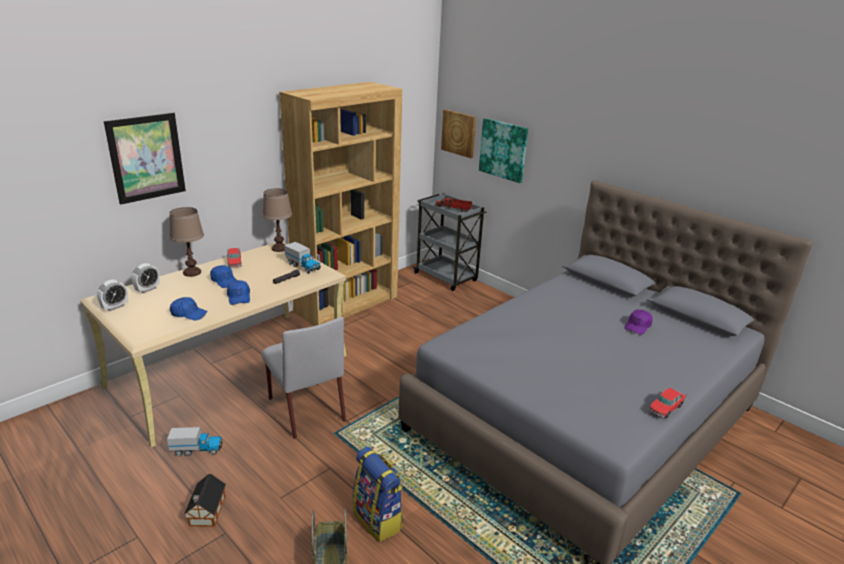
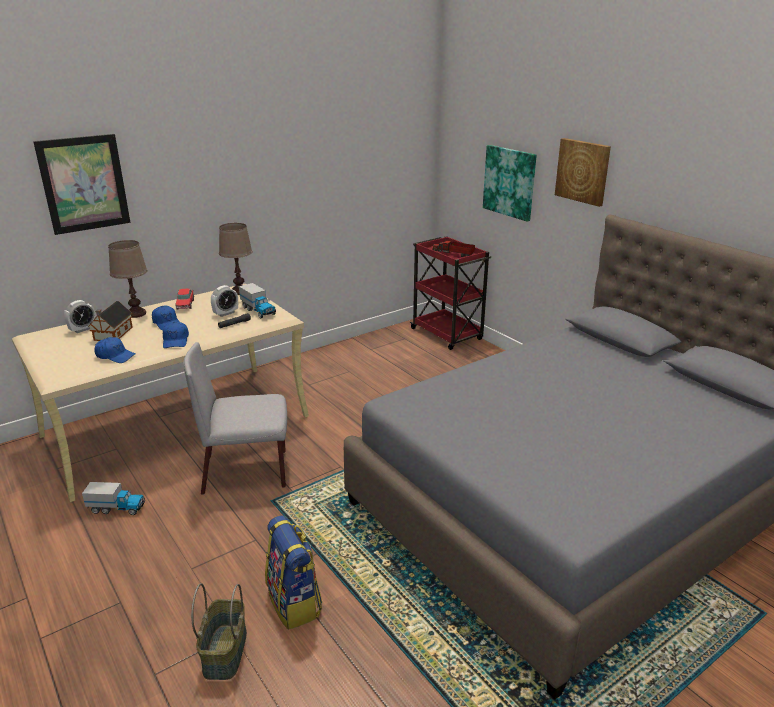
camera: 10 degrees right, 0 degrees up
alarm clock [97,280,128,311] -> alarm clock moved to [211,285,238,317]
toy house [184,474,226,527] -> toy house moved to [88,301,133,341]
grey chair [262,317,346,439] -> grey chair turned 105 degrees clockwise [184,342,287,495]
brown bookcase [279,82,402,326] -> none
grey cart [413,193,487,291] -> red cart [410,236,491,350]
picture [441,109,476,158] -> picture moved to [555,138,611,207]
purple cap [624,310,653,335] -> none
toy car [648,388,686,418] -> none

